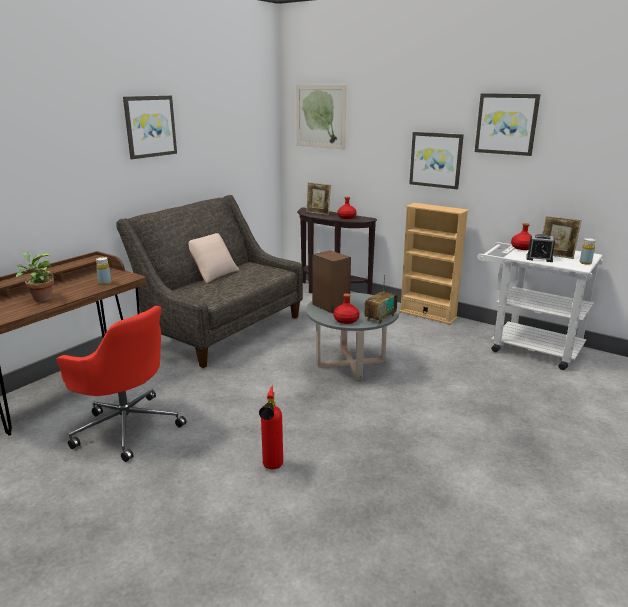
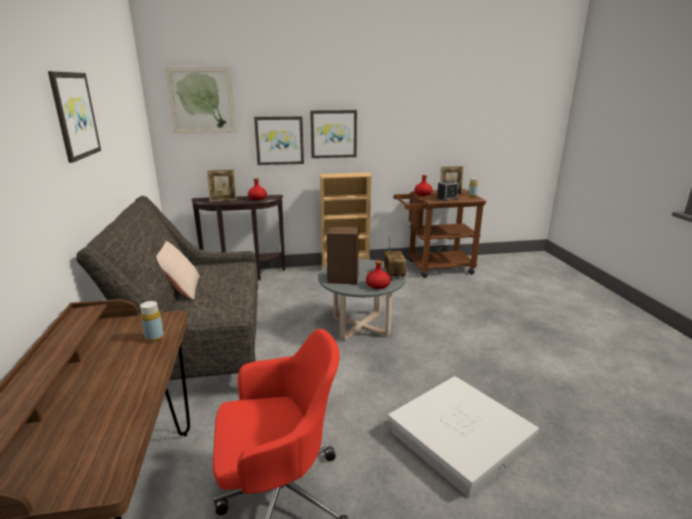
camera: 45 degrees left, 0 degrees up
potted plant [16,252,56,301] -> none
fire extinguisher [259,385,283,469] -> white storage box [388,376,539,498]
picture [475,93,540,156] -> picture moved to [254,116,304,165]
white cart [477,242,603,370] -> brown cart [393,189,487,278]

